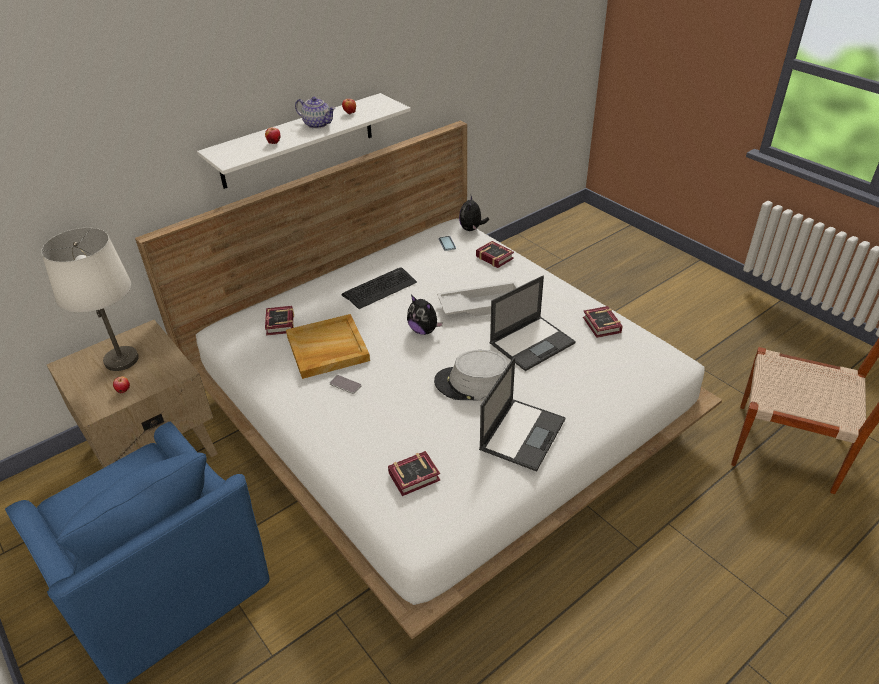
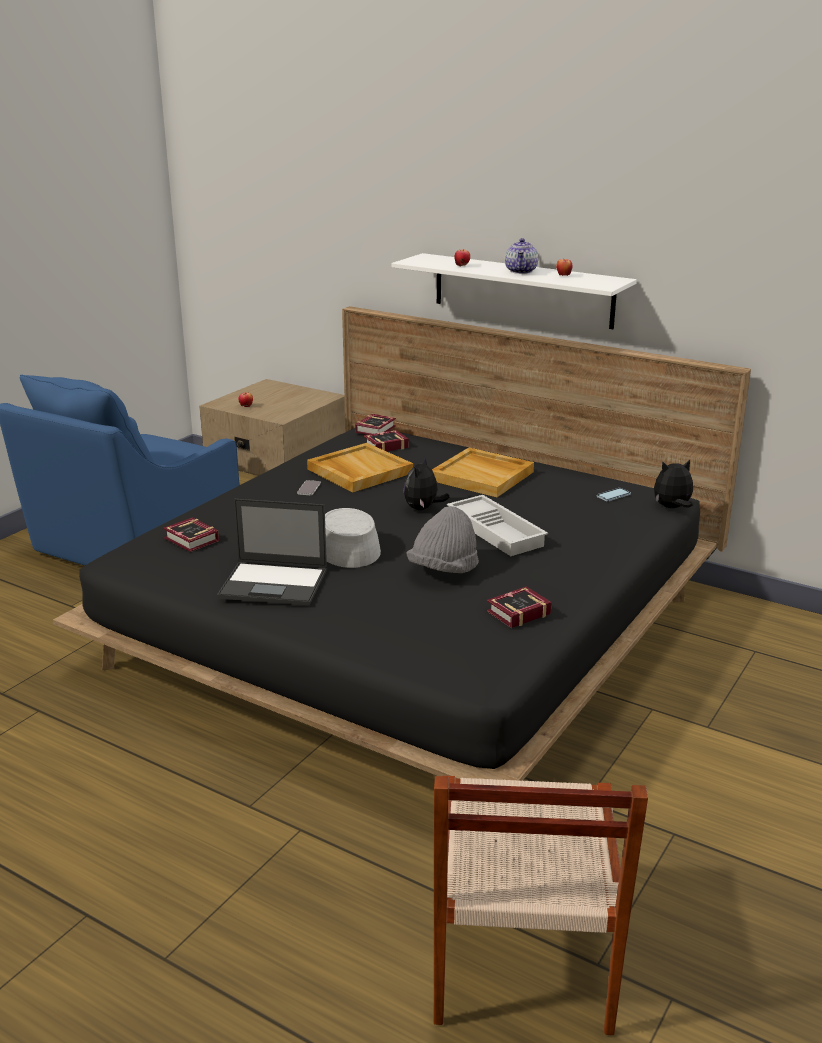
camera: 70 degrees right, 15 degrees down
white table lamp [41,228,139,371] -> none
white bed [135,121,722,639] -> black bed [53,306,751,810]
keyboard [341,267,417,309] -> beige tray [432,448,534,497]
book [476,241,514,268] -> book moved to [355,414,396,435]
laptop [489,275,575,371] -> grey hat [406,506,479,573]

